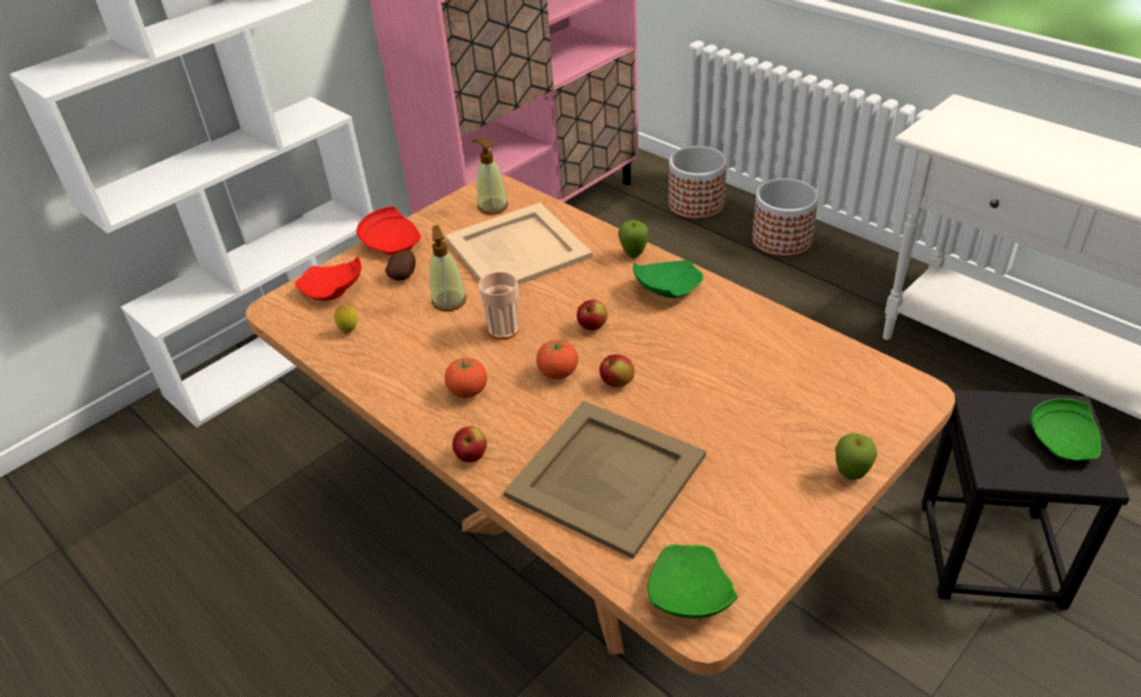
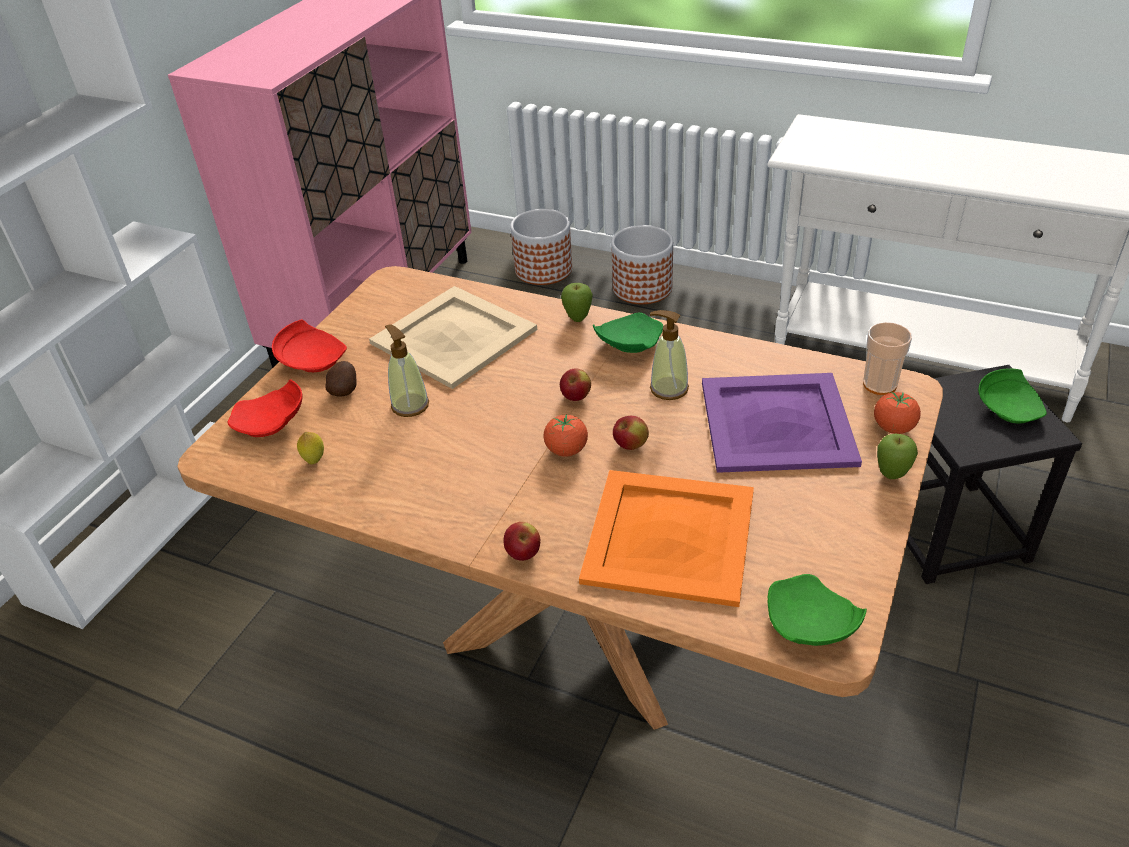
camera: 20 degrees left, 0 degrees up
tomato [445,357,487,398] -> tomato moved to [874,392,921,434]
soap dispenser [472,138,508,215] -> soap dispenser moved to [650,310,689,400]
cup [478,272,519,340] -> cup moved to [863,322,912,395]
beige tray [503,401,706,559] -> orange tray [579,470,754,607]
none -> purple tray [702,373,862,473]

